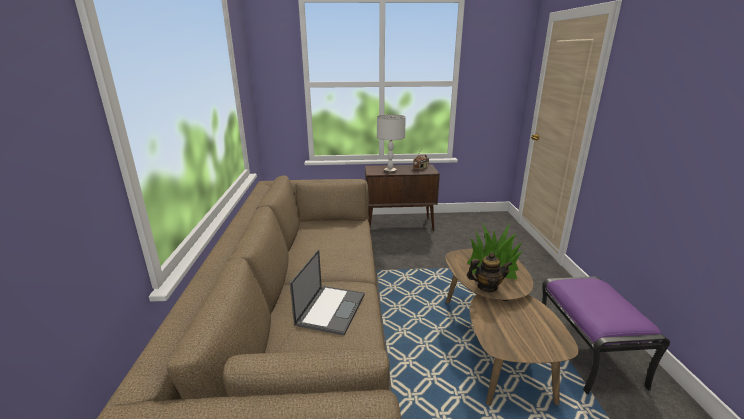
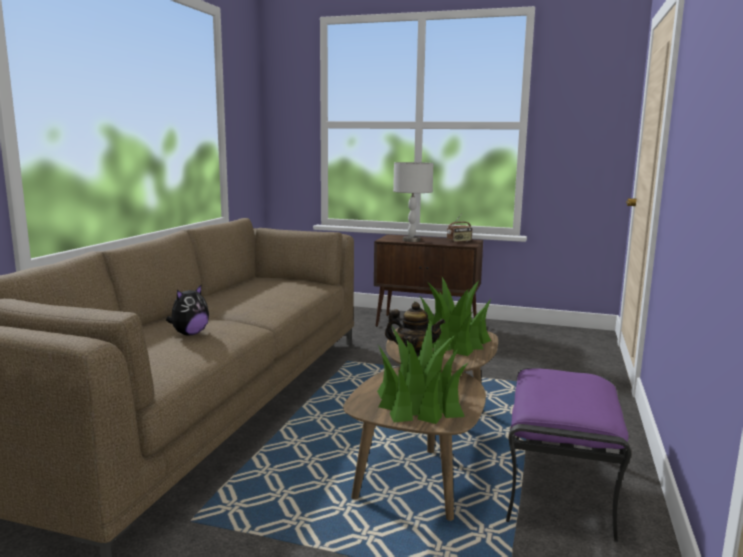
camera: 20 degrees right, 10 degrees down
laptop [290,250,365,335] -> plush toy [166,285,209,335]
none -> potted plant [377,321,469,424]

